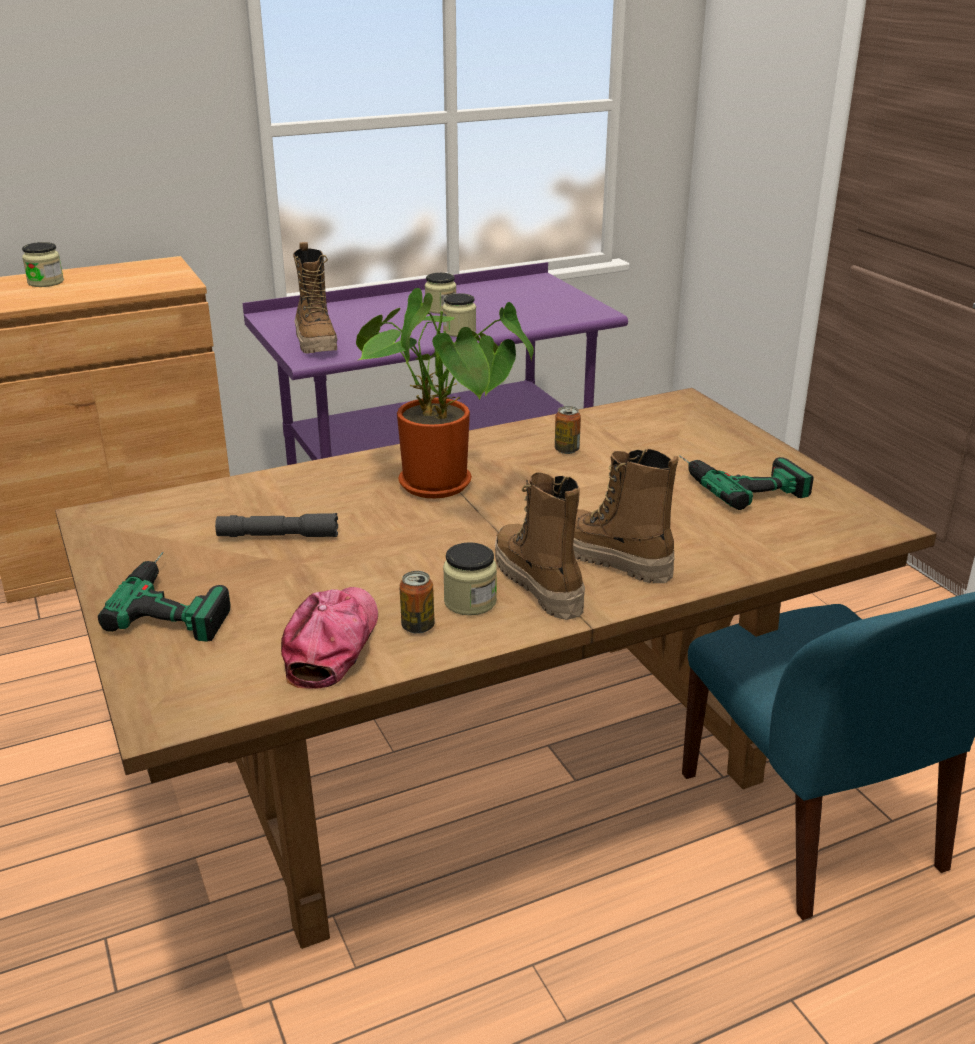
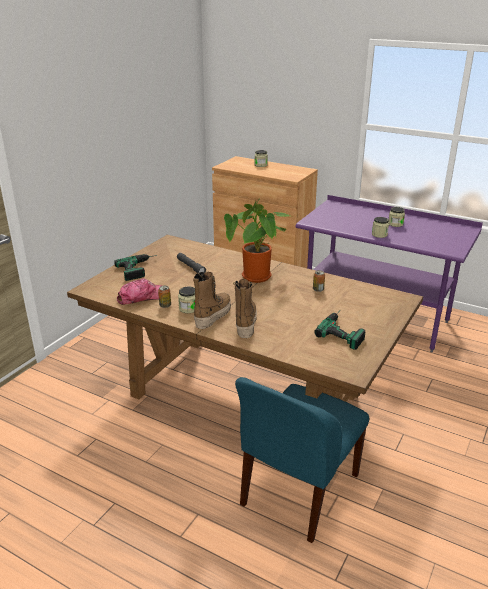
camera: 55 degrees right, 0 degrees up
boot [293,242,337,354] -> none

